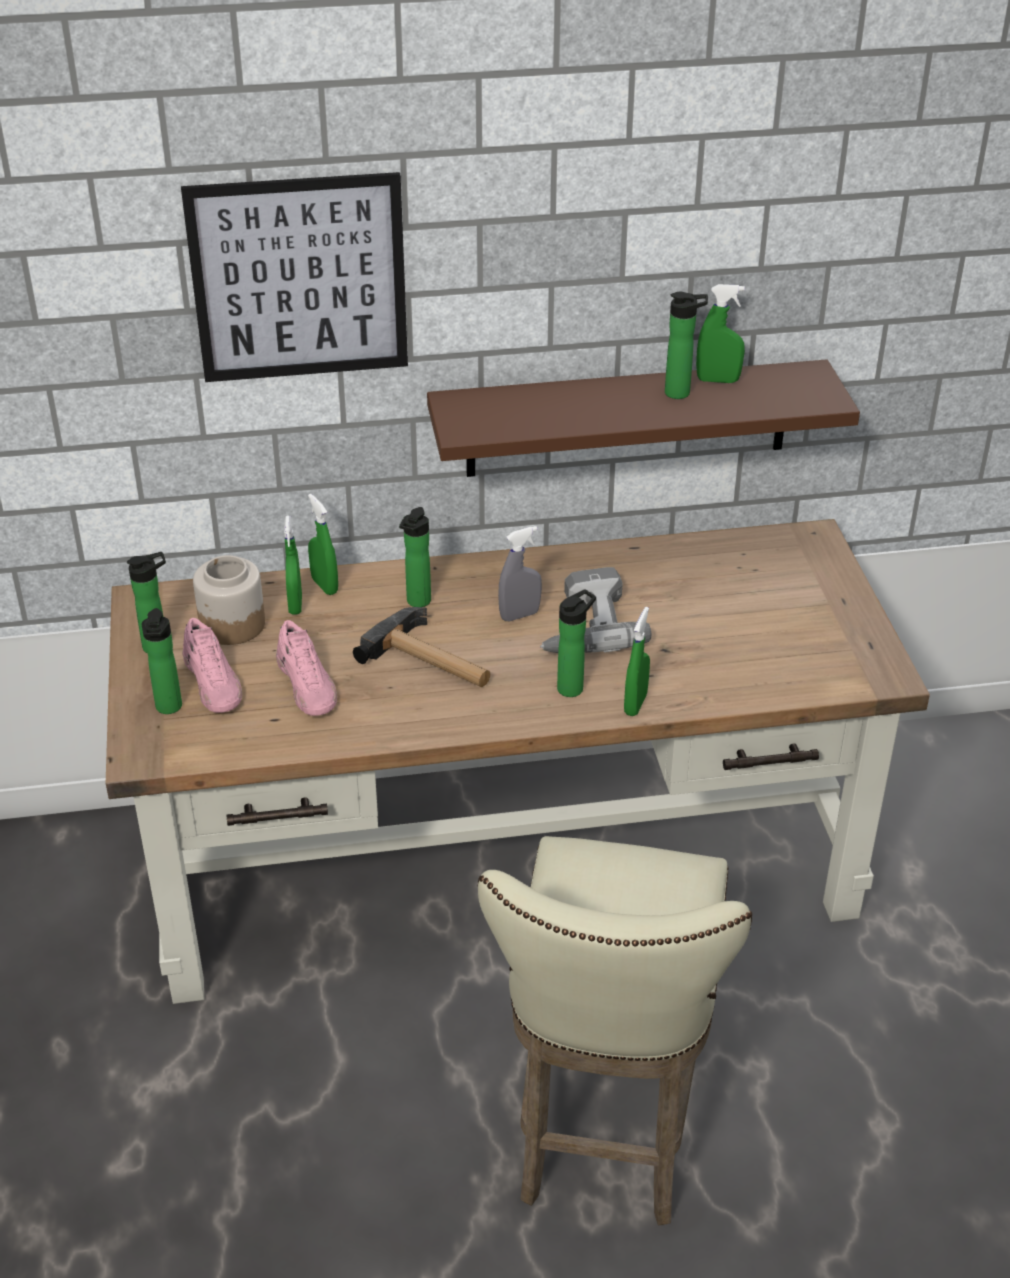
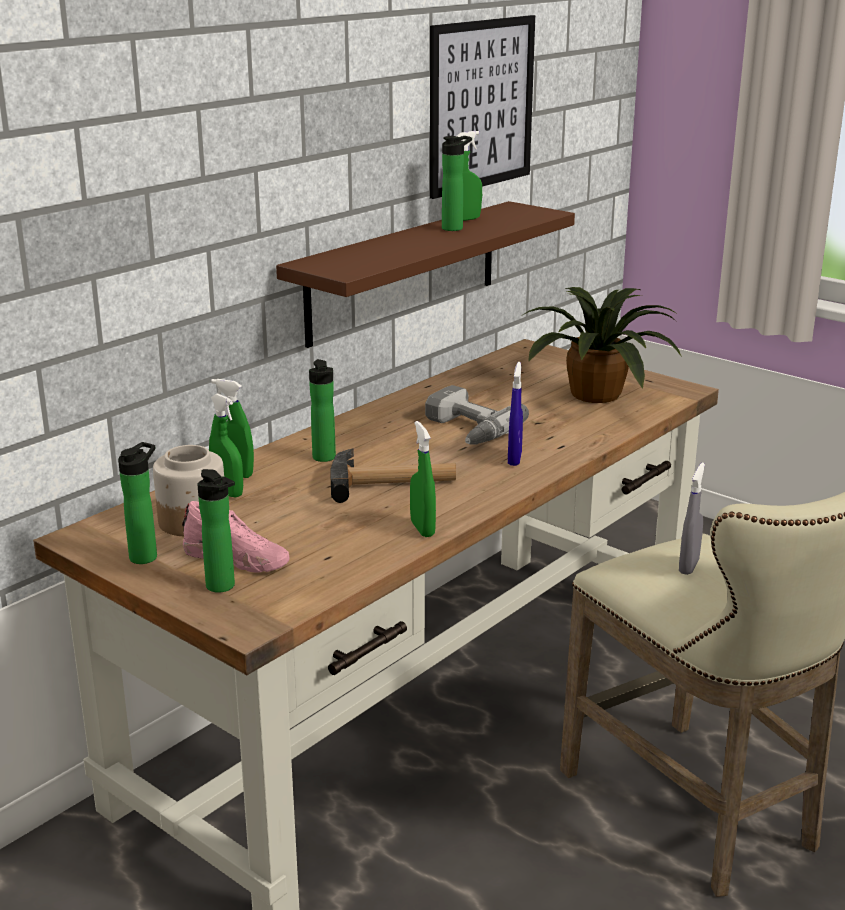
camera: 40 degrees left, 15 degrees down
picture [181,172,408,382] -> picture moved to [430,15,535,199]
pink shoe [276,620,337,716] -> none
grey spray bottle [498,526,542,621] -> grey spray bottle moved to [679,463,705,575]
bottle [557,589,596,697] -> blue spray bottle [508,362,523,466]
green spray bottle [624,607,650,716] -> green spray bottle moved to [410,421,436,537]
none -> potted plant [523,287,682,403]

